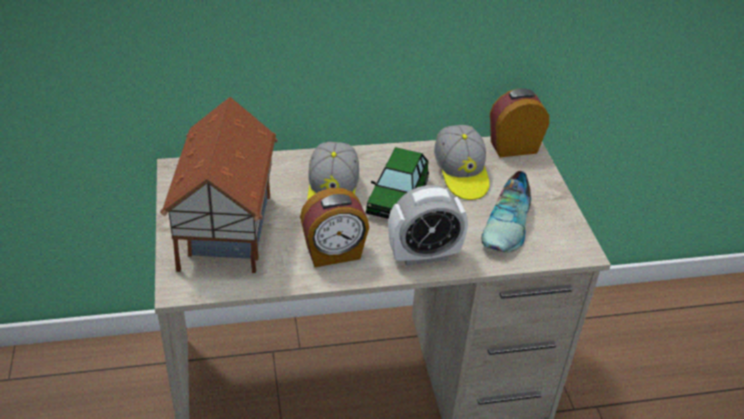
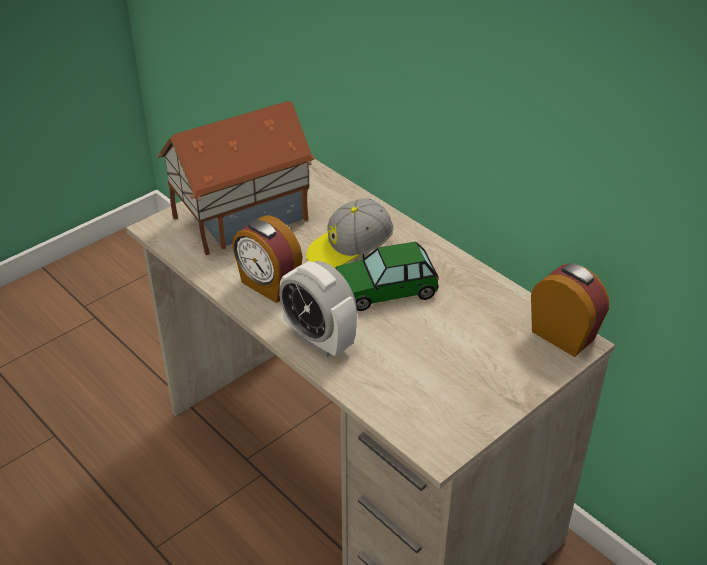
camera: 60 degrees right, 0 degrees up
cap [434,125,490,200] -> none
shoe [481,171,531,252] -> none

